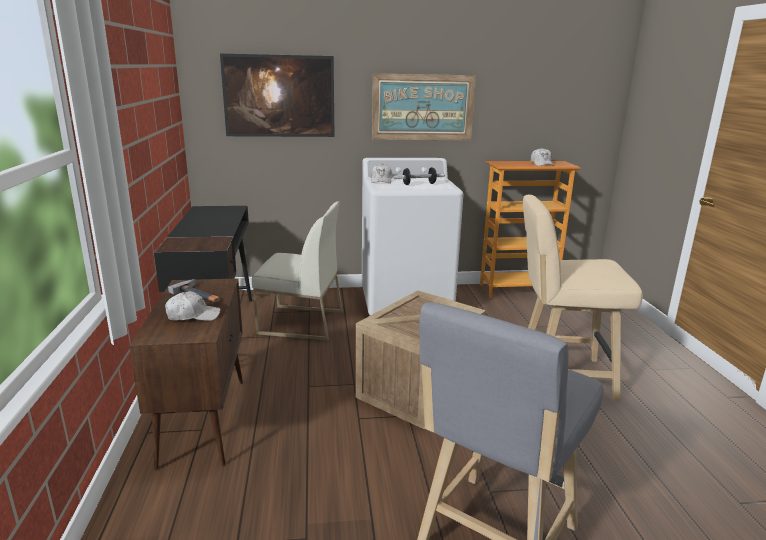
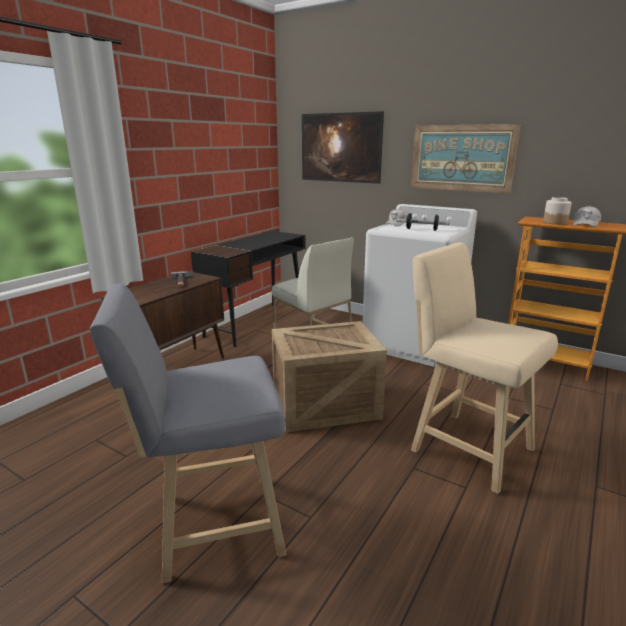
camera: 40 degrees right, 0 degrees up
white cap [165,291,221,321] -> none
none -> jar [543,197,572,225]

